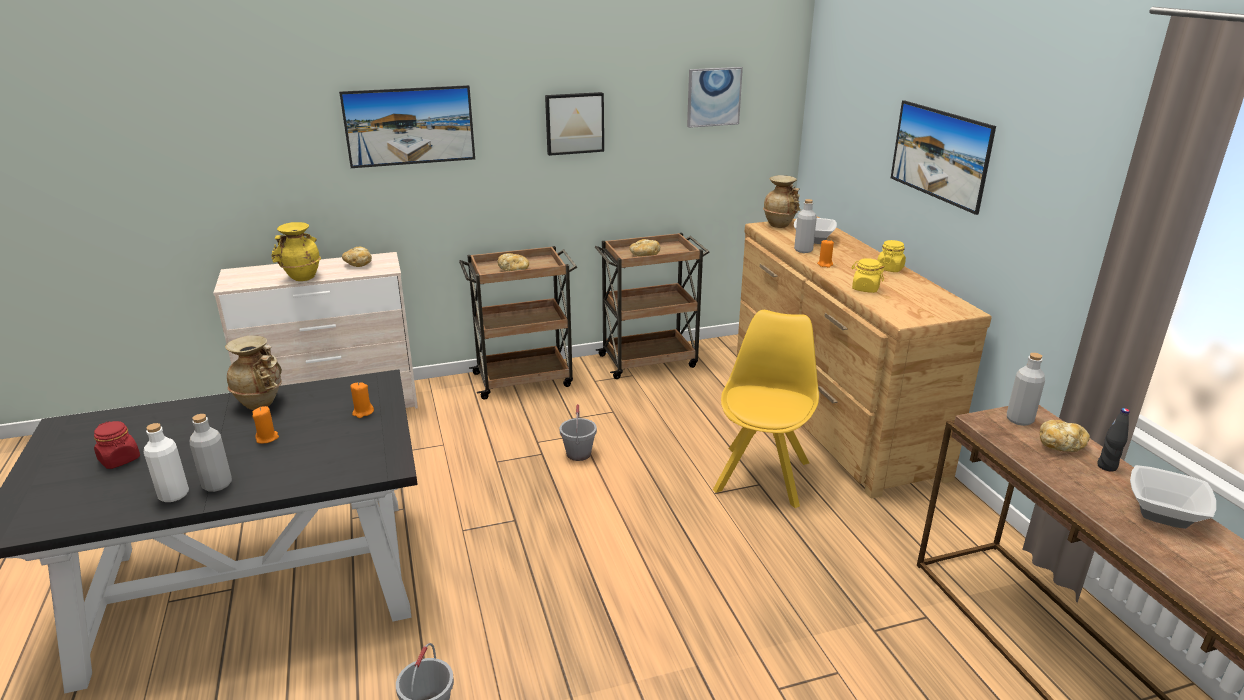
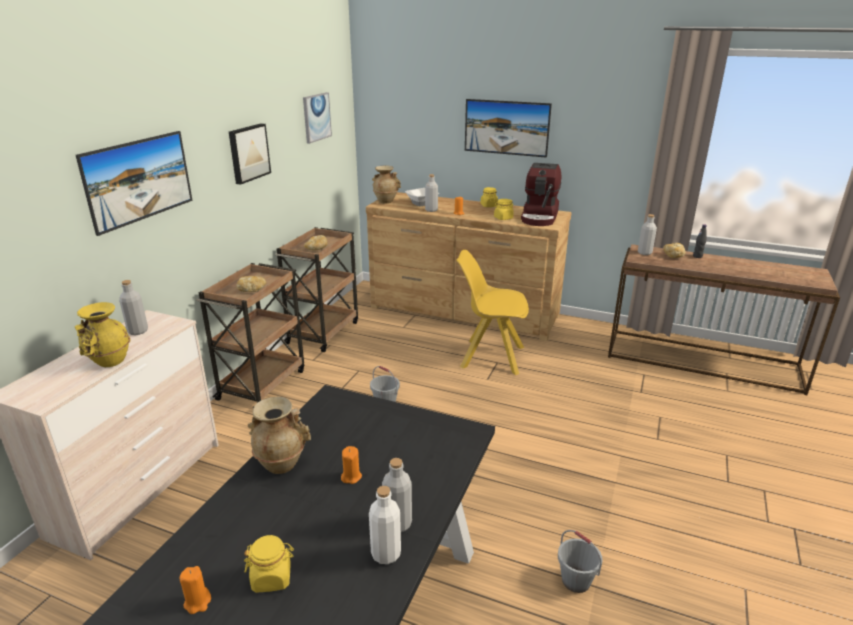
camera: 50 degrees left, 0 degrees up
red jar [94,421,140,469] -> yellow jar [244,535,294,593]
bread [342,247,372,267] -> grey bottle [119,280,148,335]
orange candle [351,382,374,418] -> orange candle moved to [180,566,211,614]
yellow chair [713,310,819,508] -> yellow chair turned 45 degrees counterclockwise [456,250,529,375]
bowl [1130,465,1216,529] -> none
none -> coffee machine [521,163,561,226]

